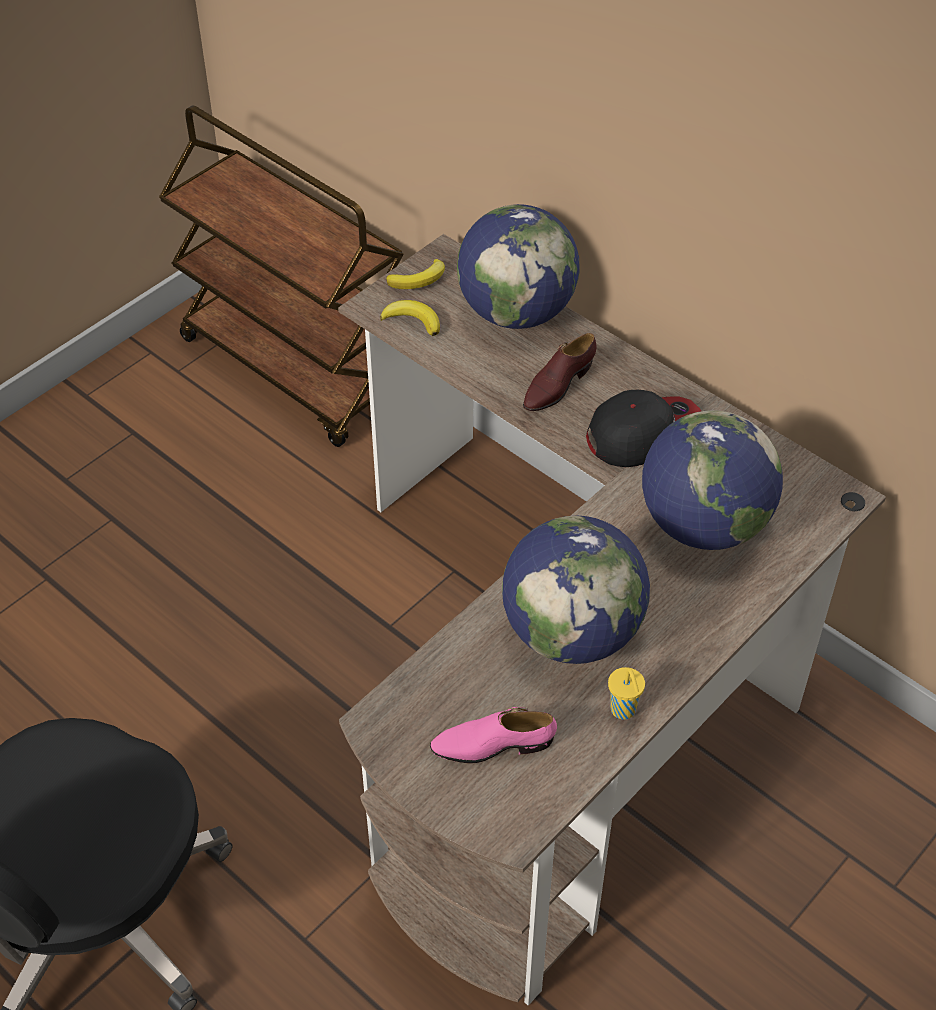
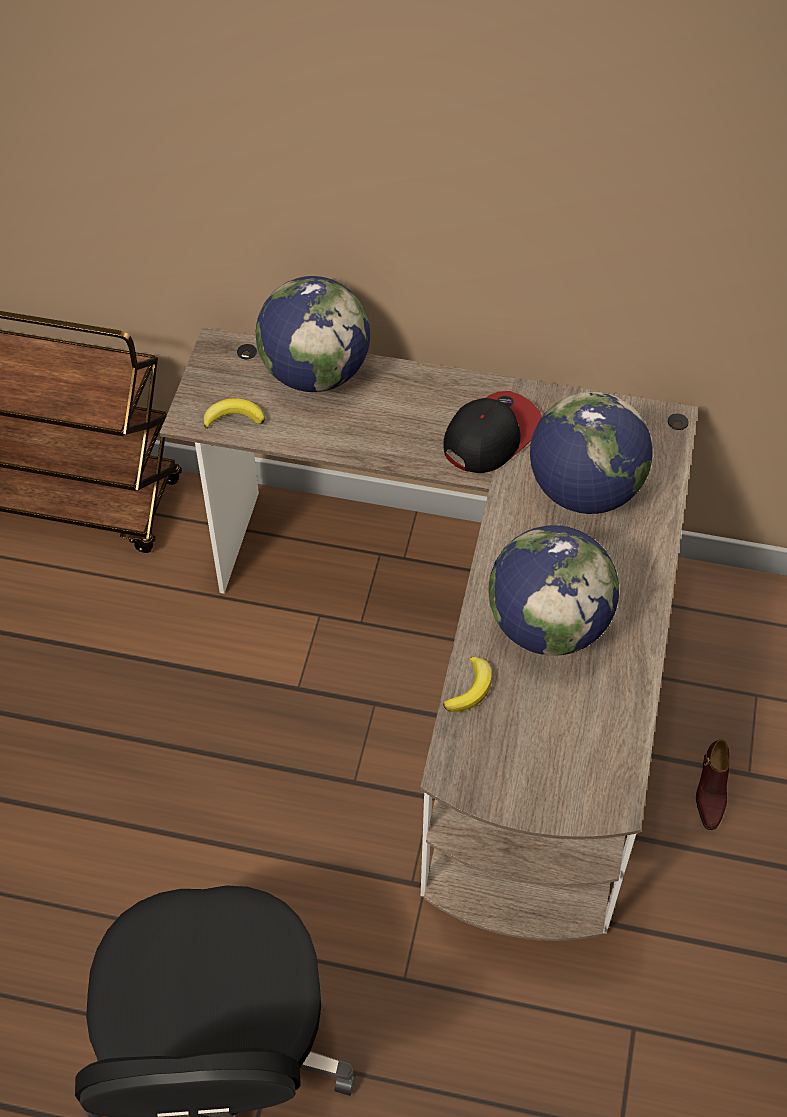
camera: 30 degrees left, 5 degrees up
banana [386,259,445,289] -> banana moved to [443,656,492,712]
pink shoe [430,707,557,764] -> none
brown shoe [523,333,596,411] -> brown shoe moved to [696,739,729,830]
yellow cup [608,667,645,720] -> none

